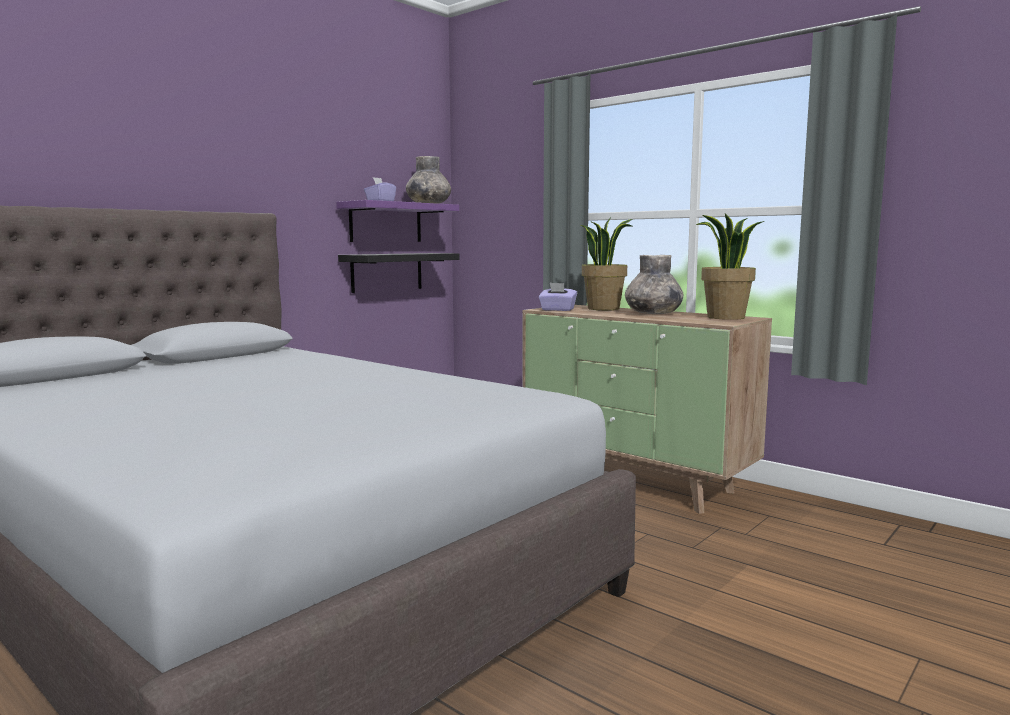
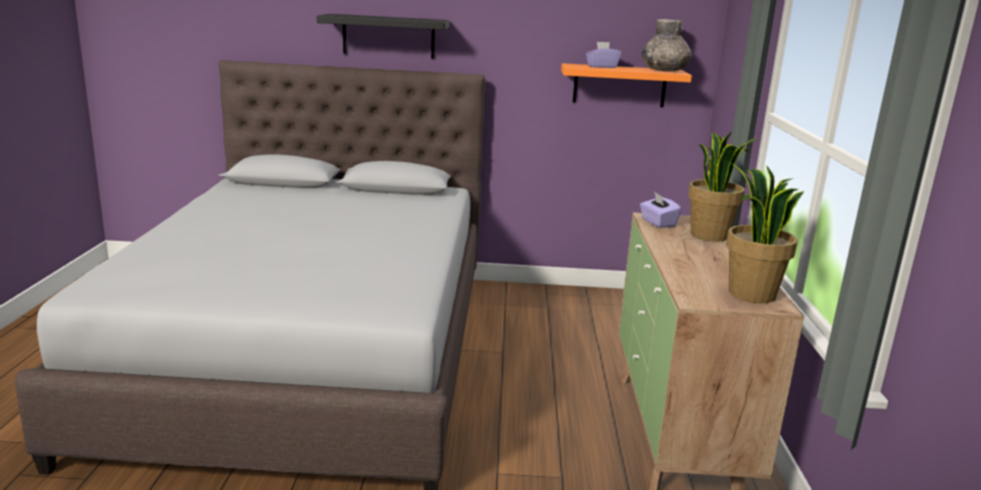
camera: 50 degrees right, 10 degrees up
purple shelf [336,200,459,242] -> orange shelf [561,63,692,107]
black shelf [338,253,460,293] -> black shelf moved to [317,14,450,59]
grey vase [625,255,683,314] -> none

